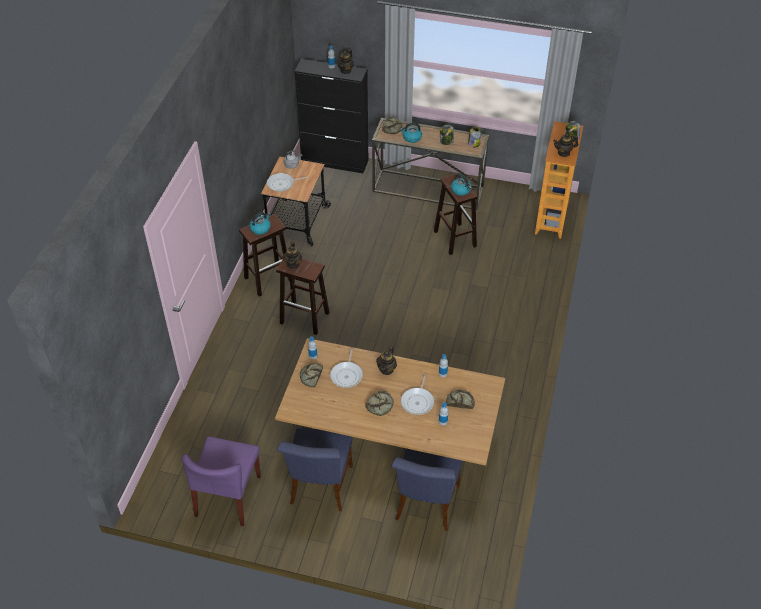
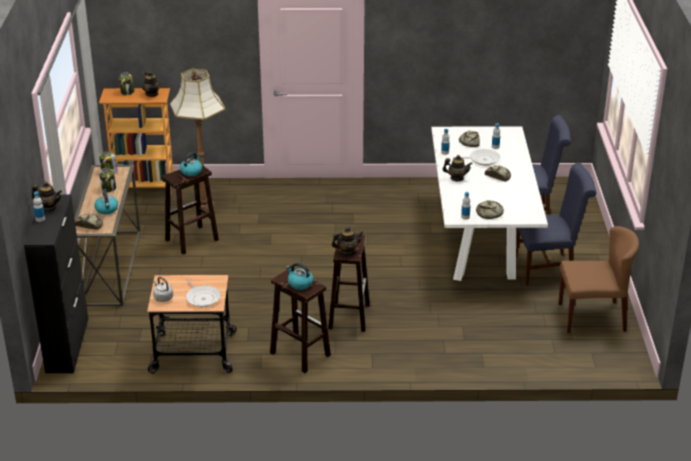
camera: 105 degrees left, 15 degrees down
purple chair [182,436,261,526] -> brown chair [558,226,639,333]
brown dining table [275,338,505,488] -> white dining table [431,126,548,281]
frying pan [330,348,363,388] -> none
none -> floor lamp [170,69,226,211]

